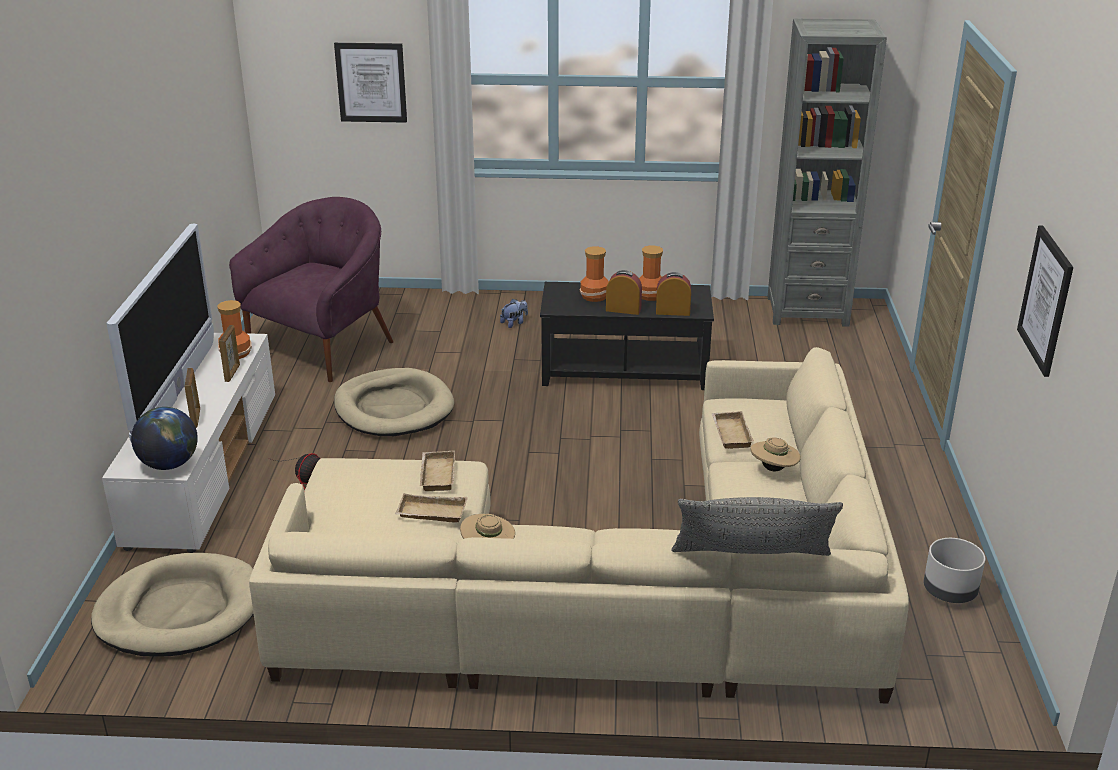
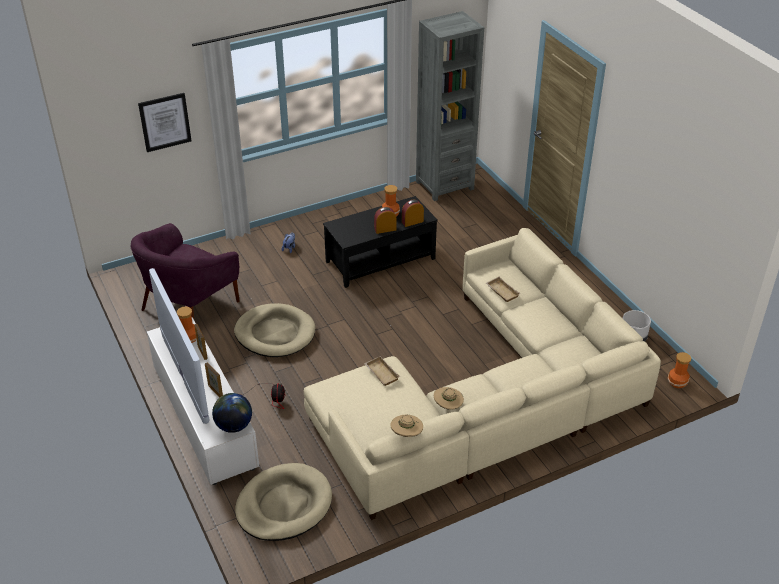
camera: 30 degrees left, 10 degrees up
purple armchair [229,197,393,382] -> purple armchair turned 150 degrees counterclockwise [130,223,240,319]
beige tray [395,493,468,523] -> none
vase [579,246,609,302] -> vase moved to [668,352,691,388]
grey pillow [671,497,843,556] -> none
beige hat [751,437,801,471] -> beige hat moved to [390,415,423,437]
picture [1017,226,1073,377] -> none

